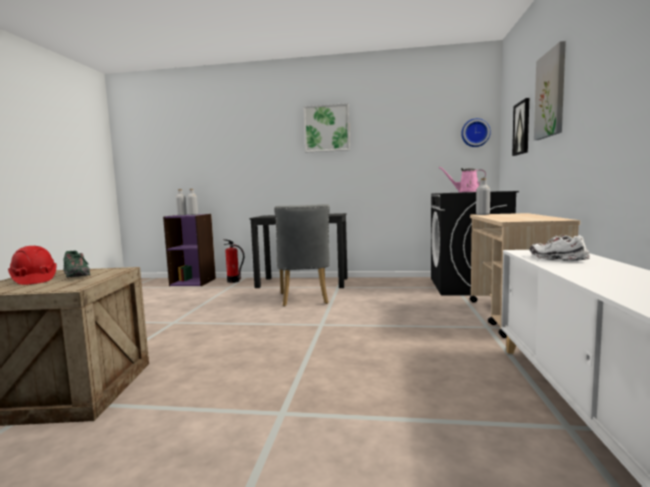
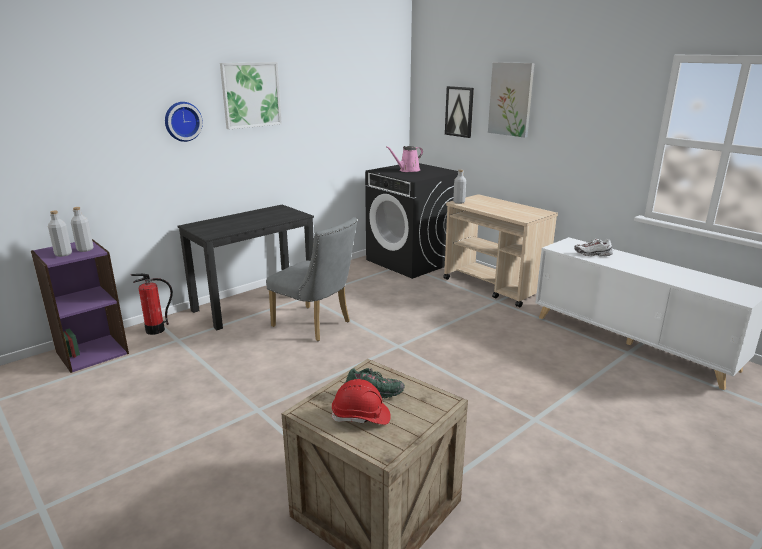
camera: 50 degrees left, 15 degrees up
wall clock [461,118,491,147] -> wall clock moved to [165,102,203,142]

